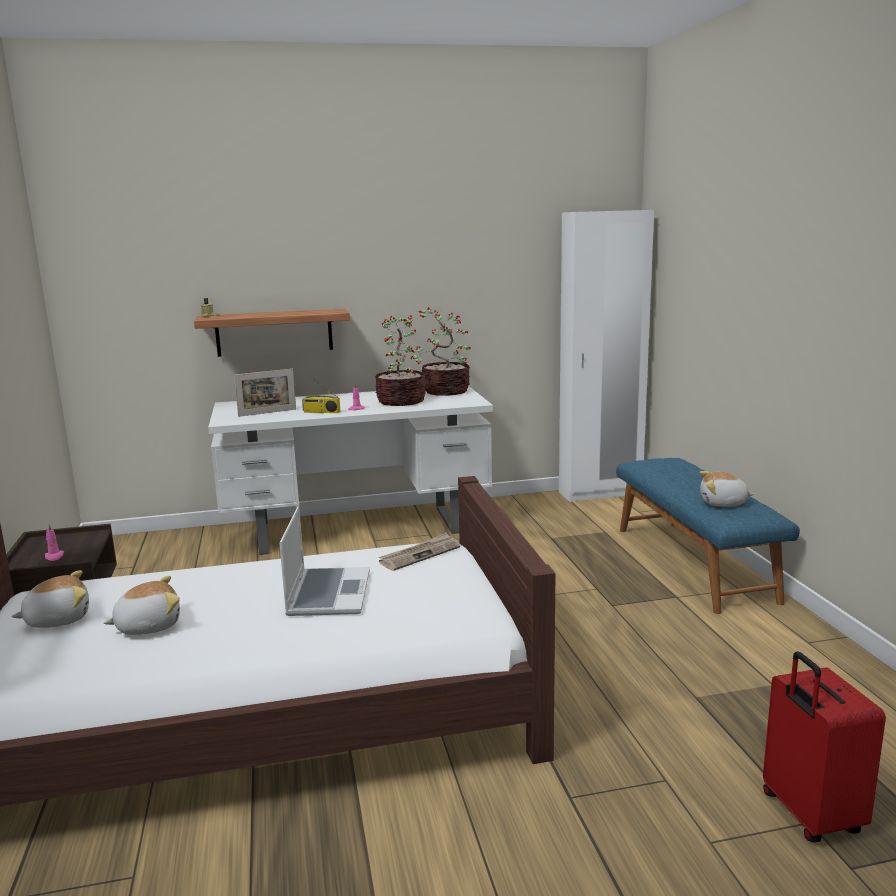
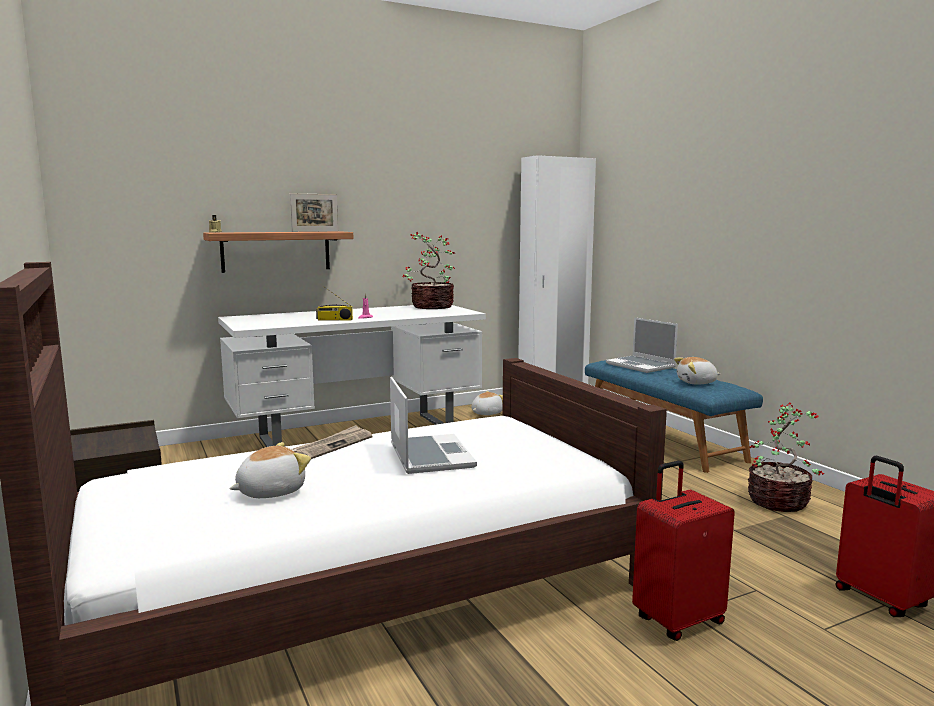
camera: 15 degrees left, 5 degrees down
plush toy [12,570,89,628] -> plush toy moved to [471,391,503,415]
pink candle [45,524,64,561] -> none
picture frame [234,369,296,417] -> picture frame moved to [290,193,338,232]
potted plant [375,315,426,406] -> potted plant moved to [748,403,825,512]
newspaper [379,533,460,571] -> newspaper moved to [292,425,373,459]
none -> laptop [606,317,678,373]
none -> red suitcase [632,461,735,641]

